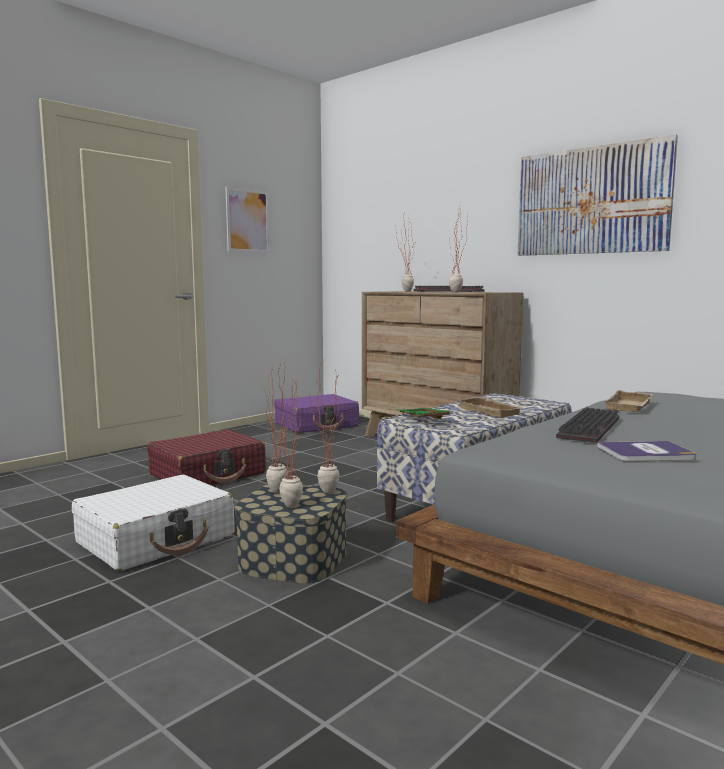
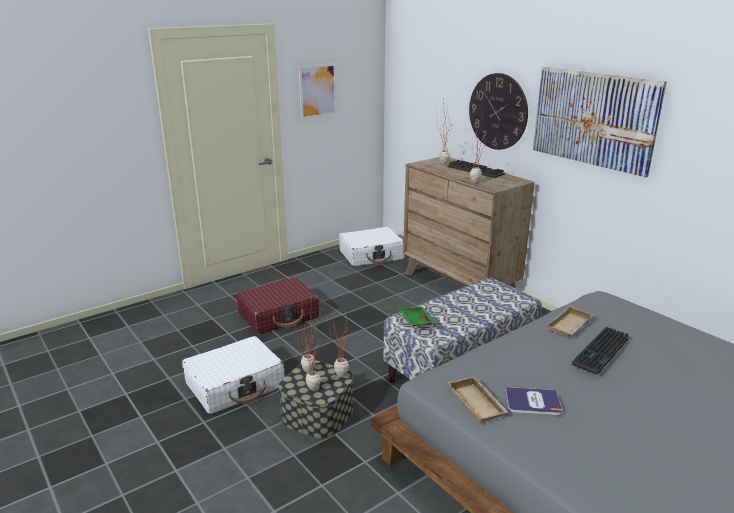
camera: 10 degrees right, 15 degrees up
purple suitcase [274,394,359,433] -> white suitcase [339,227,405,266]
beige tray [457,397,522,418] -> beige tray moved to [448,376,508,424]
keyboard [556,407,619,443] -> keyboard moved to [572,326,629,375]
none -> wall clock [469,73,528,150]

